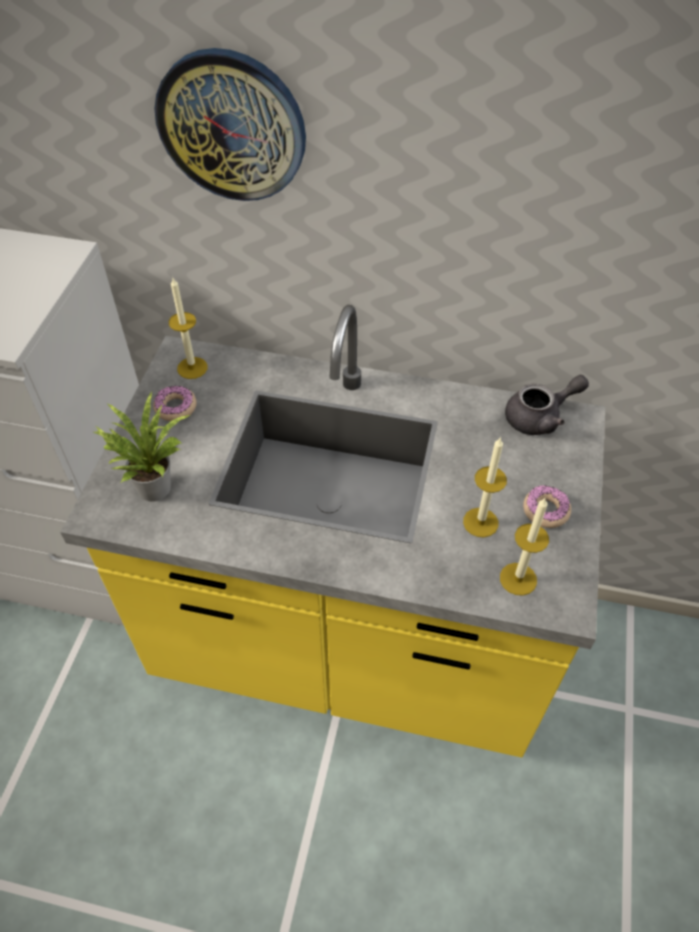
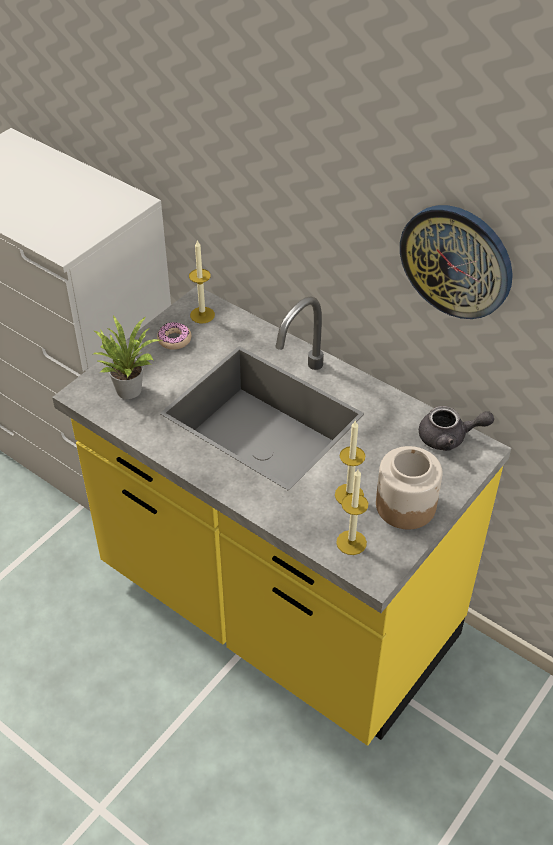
camera: 25 degrees right, 5 degrees down
wall clock [154,48,306,201] -> wall clock moved to [400,205,513,319]
donut [523,485,571,528] -> jar [376,446,442,529]

